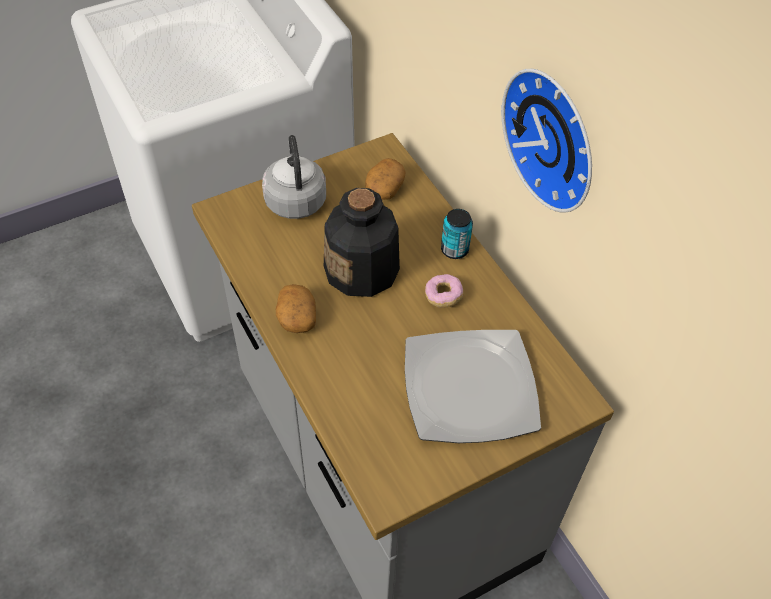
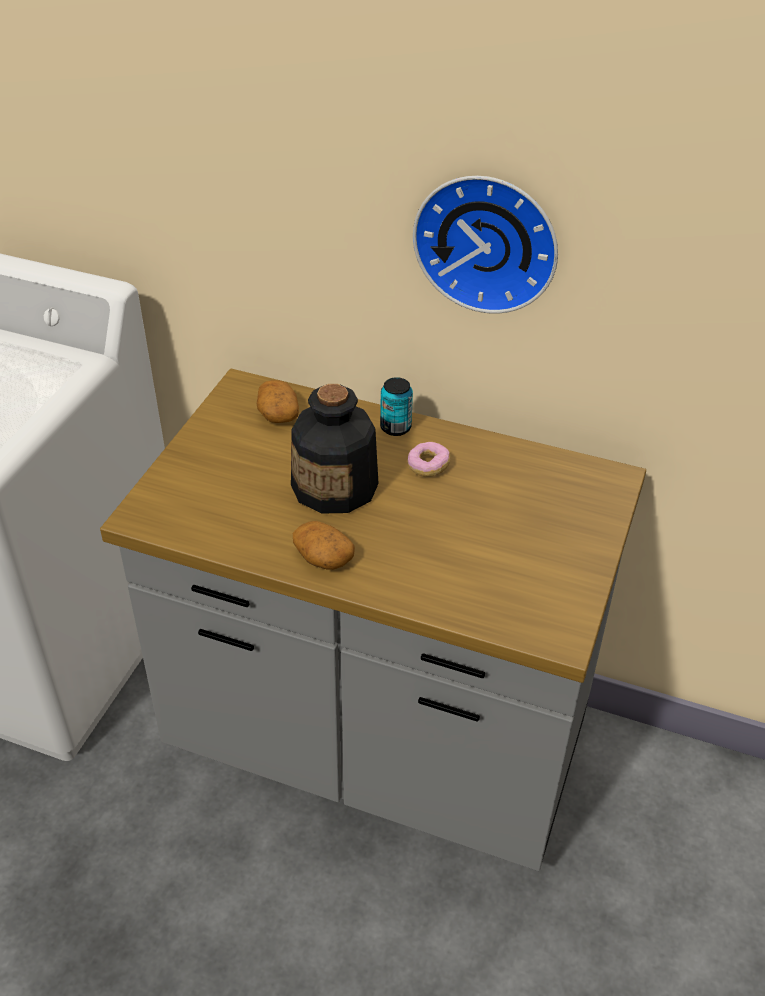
camera: 40 degrees left, 10 degrees down
grey kettle [262,135,326,219] -> none
plate [405,330,541,443] -> none

